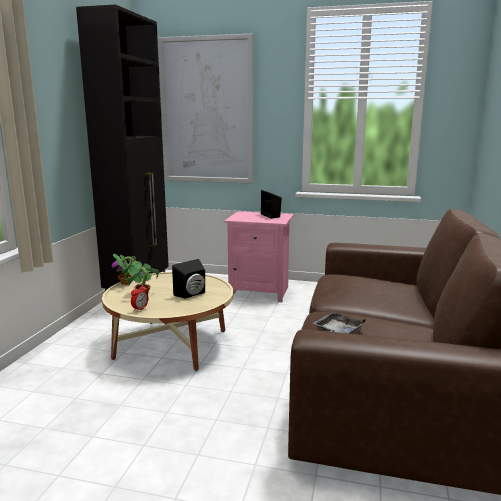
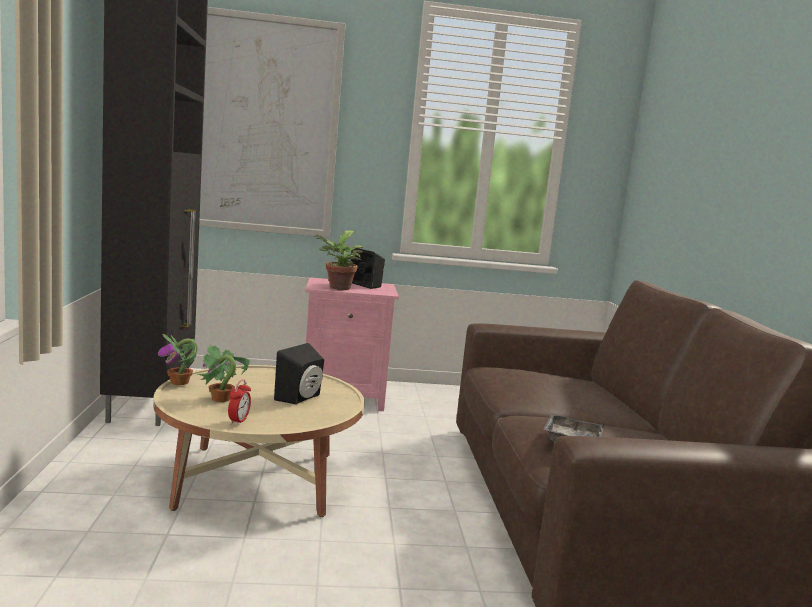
camera: 20 degrees left, 5 degrees down
none -> potted plant [315,230,363,290]

